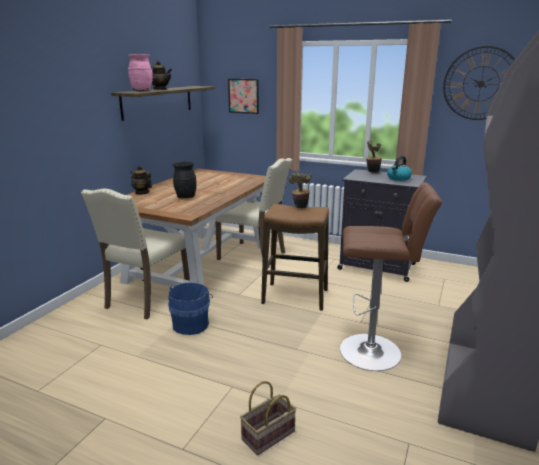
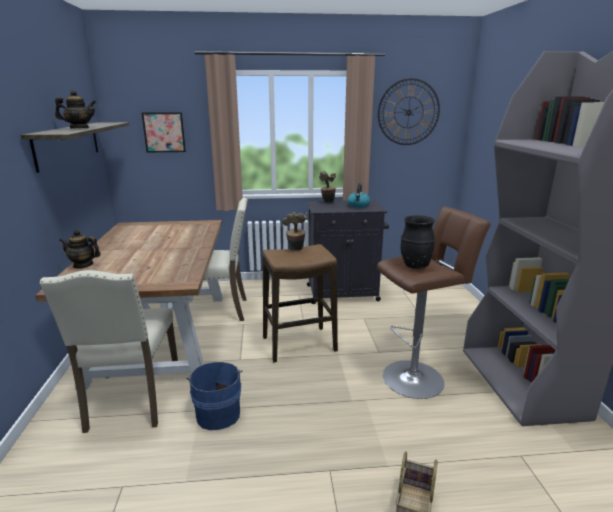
camera: 30 degrees left, 0 degrees up
pink vase [128,54,153,92] -> none
black vase [172,161,197,199] -> black vase moved to [400,215,436,269]

